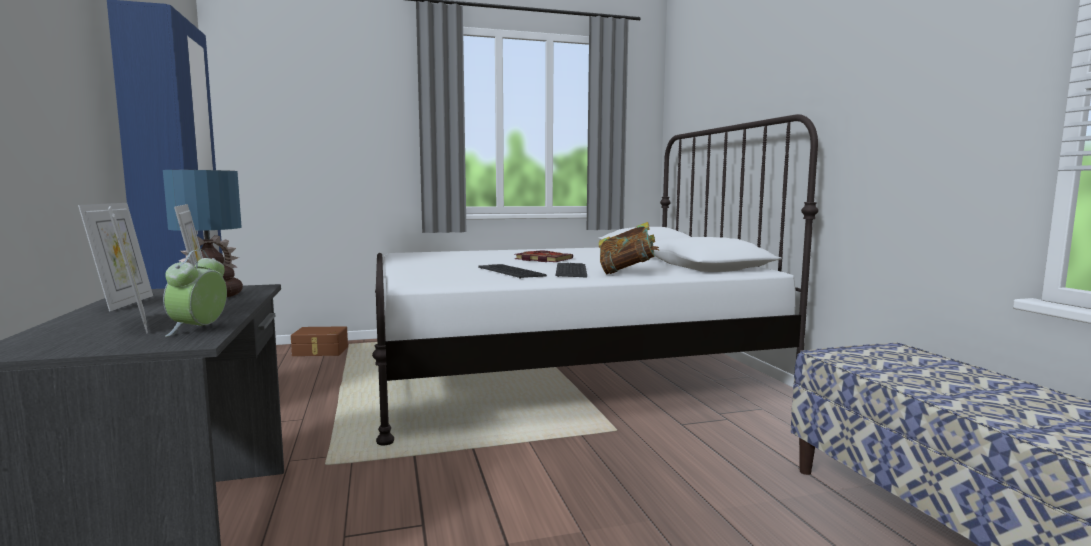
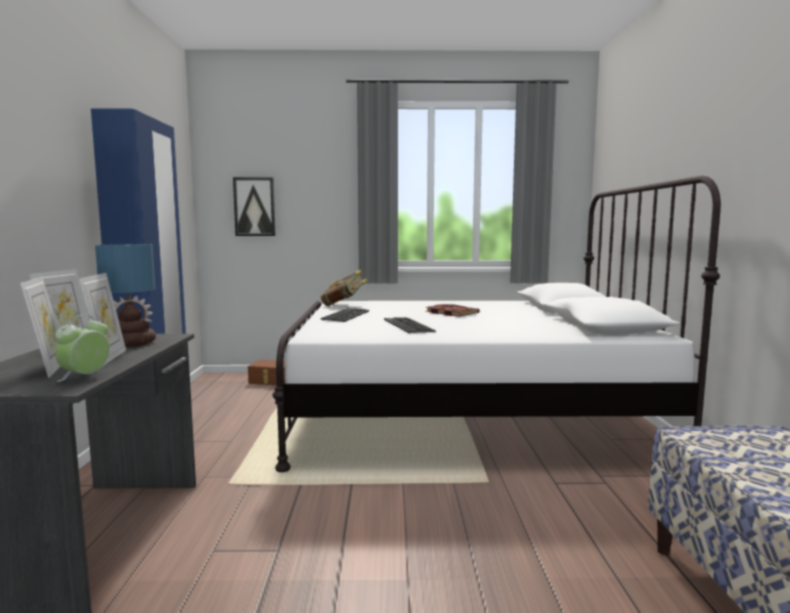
camera: 15 degrees right, 0 degrees up
keyboard [555,263,587,278] -> keyboard moved to [321,308,369,322]
book [599,222,659,274] -> book moved to [321,270,367,306]
none -> picture [233,177,275,236]

